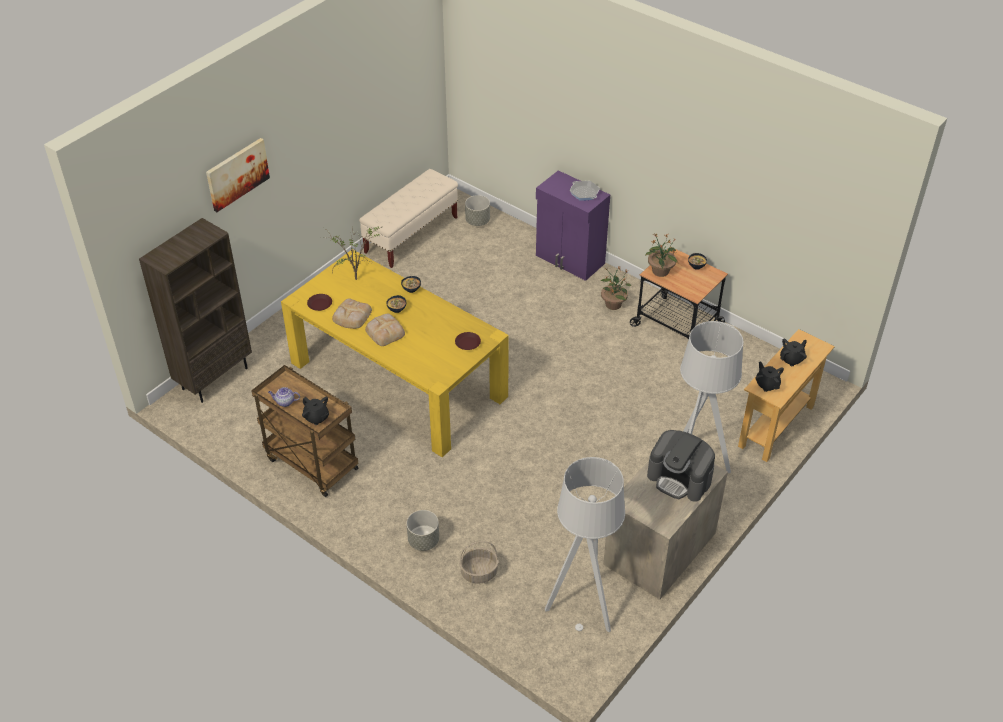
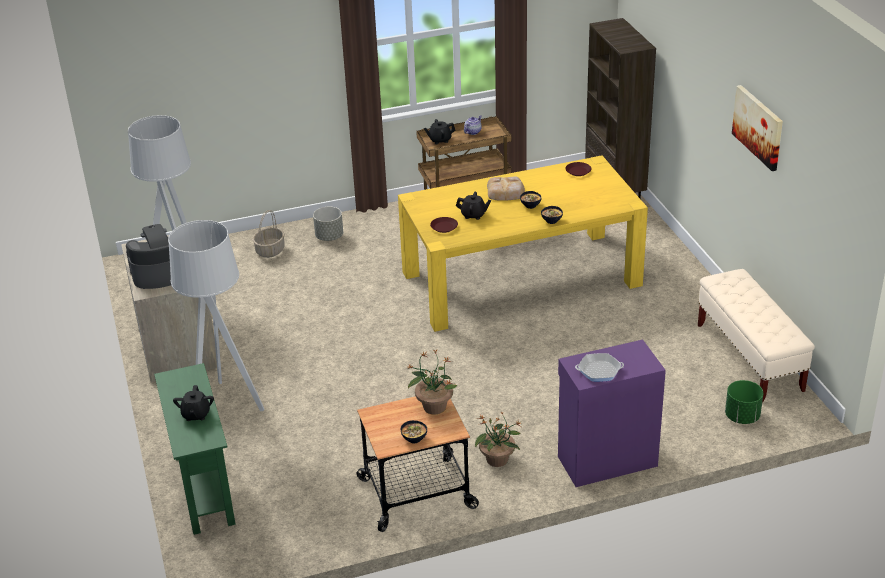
camera: 125 degrees right, 10 degrees down
picture [206,138,270,212] -> picture moved to [732,85,783,171]
potted plant [323,226,382,280] -> none
bread [332,298,372,329] -> none
grey planter [465,195,490,226] -> green planter [725,380,763,424]
beige console table [738,329,835,462] -> green console table [154,363,235,535]
black teapot [755,361,784,392] -> black teapot moved to [456,192,491,220]

